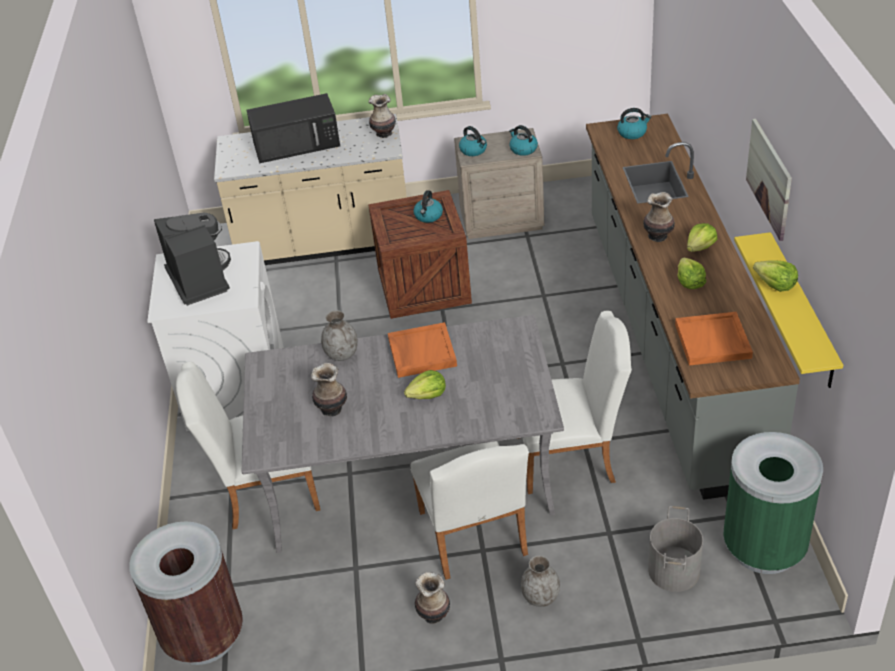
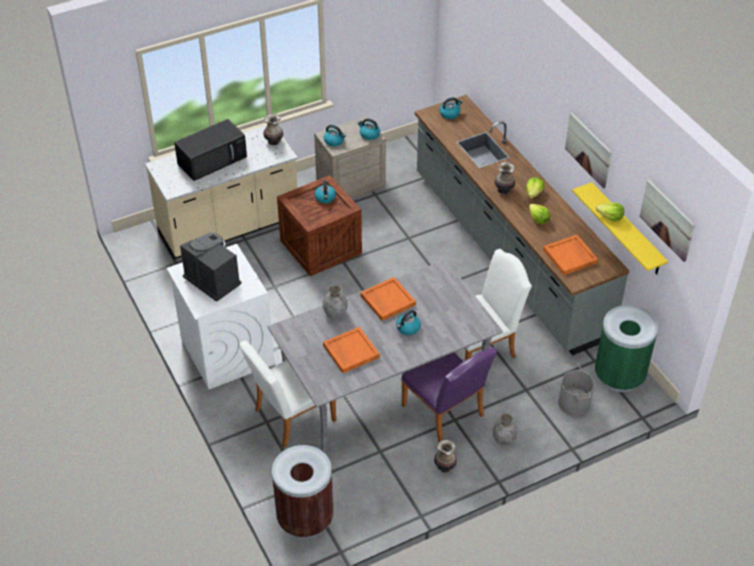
camera: 25 degrees left, 5 degrees up
vase [311,363,347,416] -> orange tray [323,327,380,373]
lettuce [404,370,446,399] -> kettle [396,310,421,335]
white chair [411,441,529,580] -> purple chair [401,347,498,442]
none -> picture [639,180,695,262]

